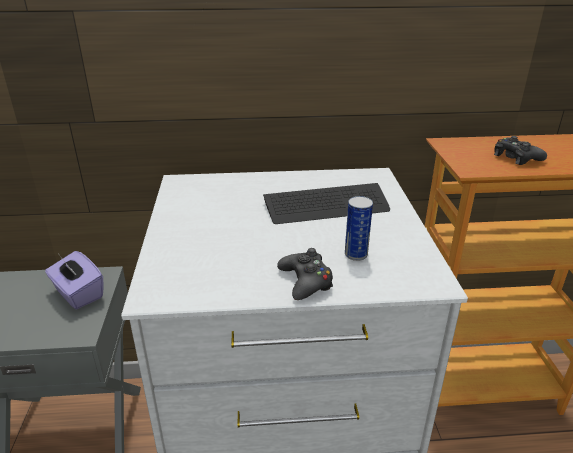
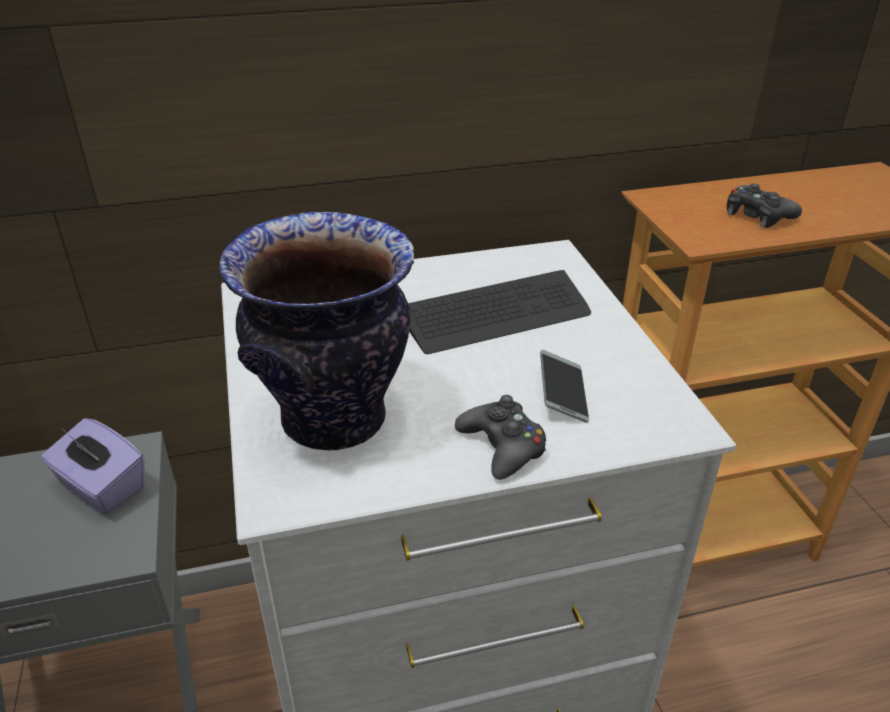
camera: 10 degrees left, 5 degrees up
can [345,196,373,261] -> phone [540,350,589,423]
none -> vase [219,212,414,450]

